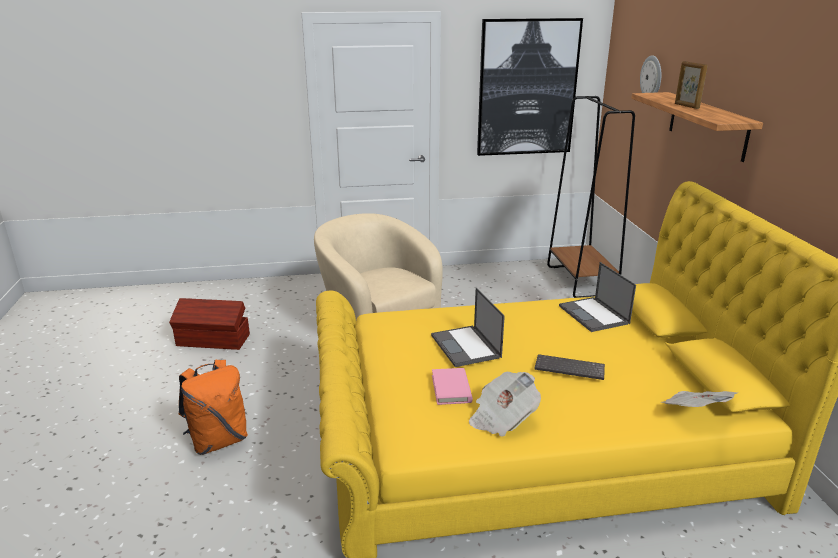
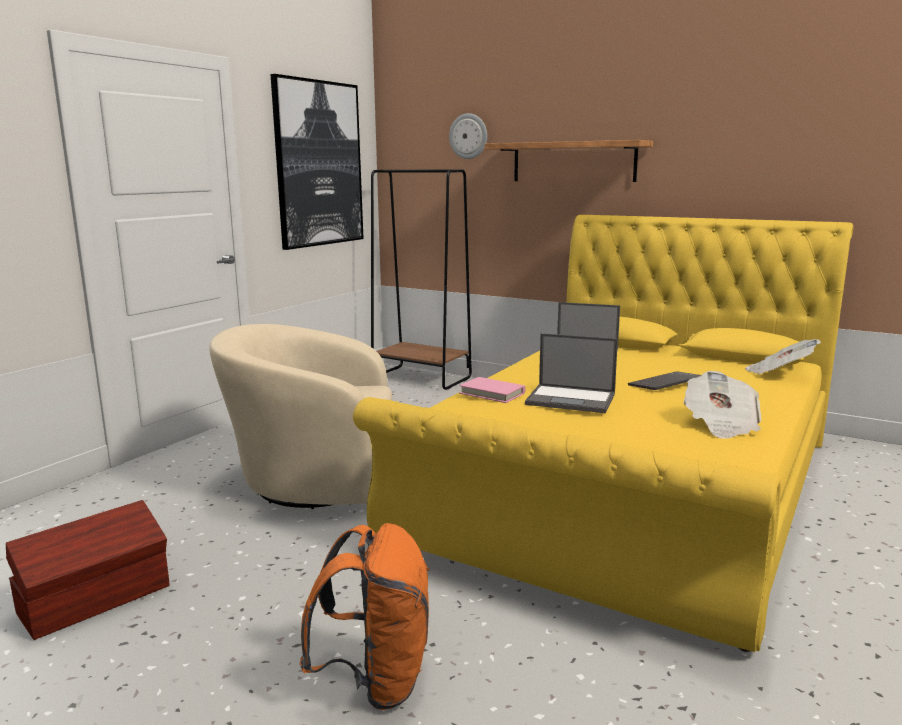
camera: 50 degrees left, 10 degrees down
pink book [432,368,473,405] -> pink book moved to [459,377,526,403]
picture frame [675,61,708,109] -> none

